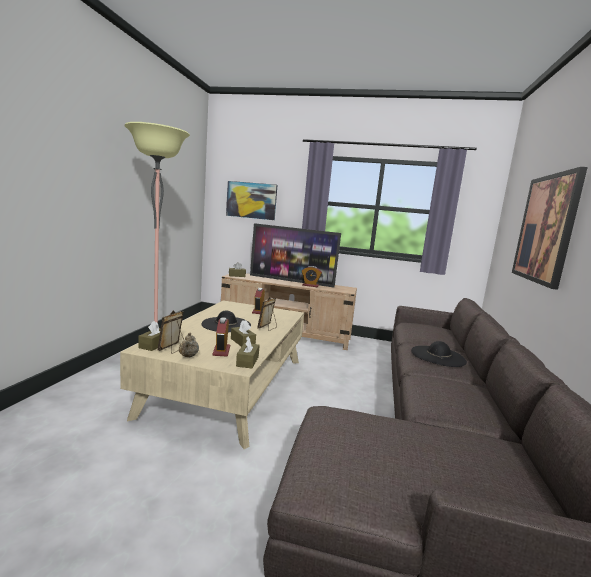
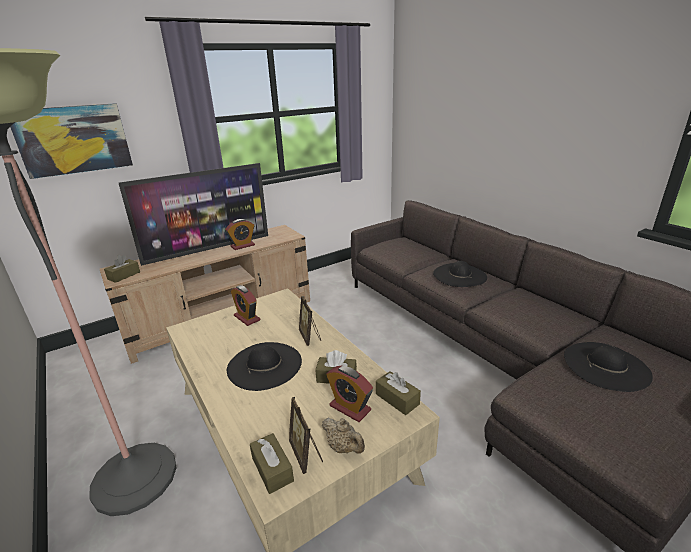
camera: 45 degrees left, 15 degrees up
picture [512,167,588,290] -> none
none -> black hat [564,342,653,392]

